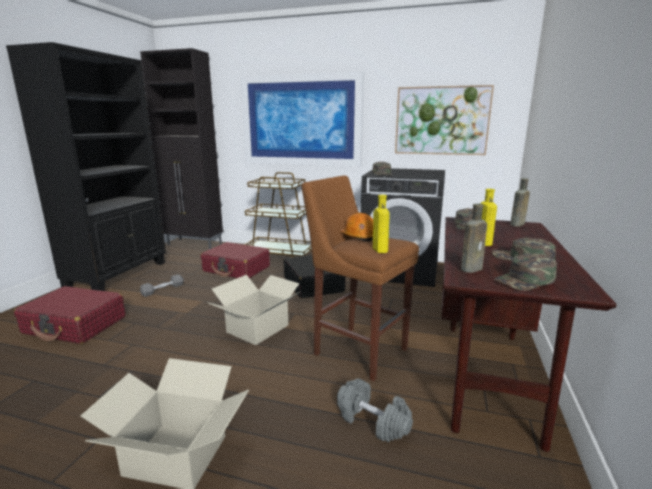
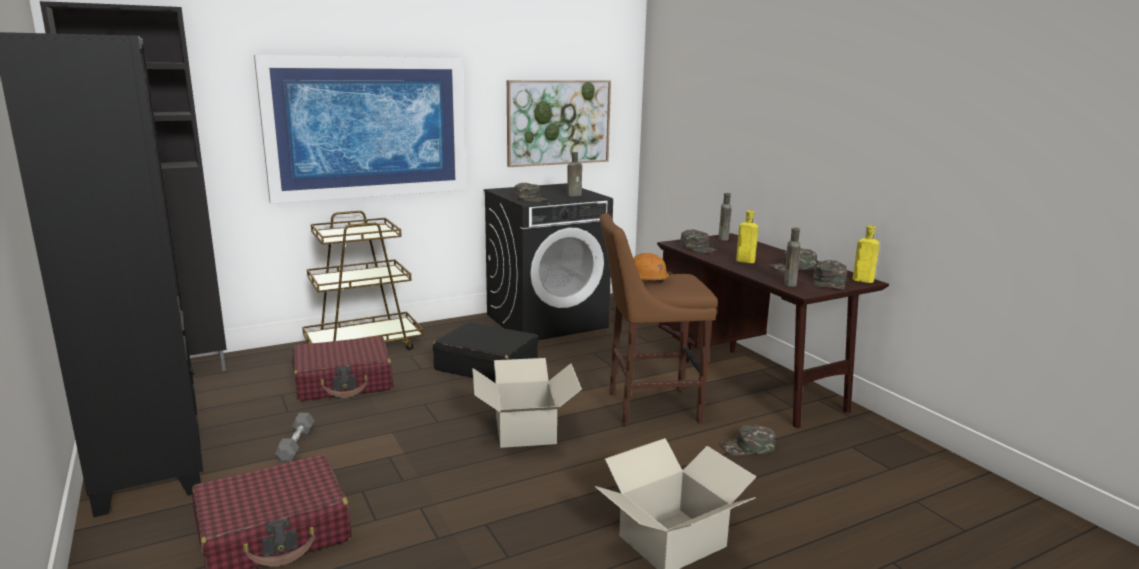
camera: 45 degrees left, 0 degrees up
grey dumbbell [337,378,413,442] -> green cap [720,425,776,455]
yellow bottle [373,195,390,253] -> yellow bottle moved to [853,225,880,283]
none -> brown bottle [567,152,582,197]

